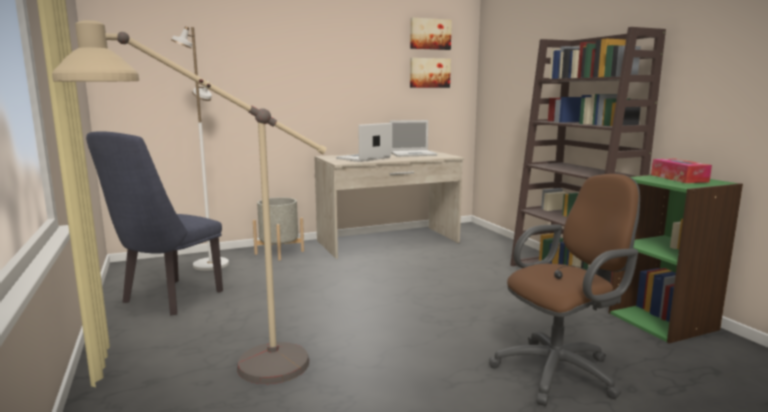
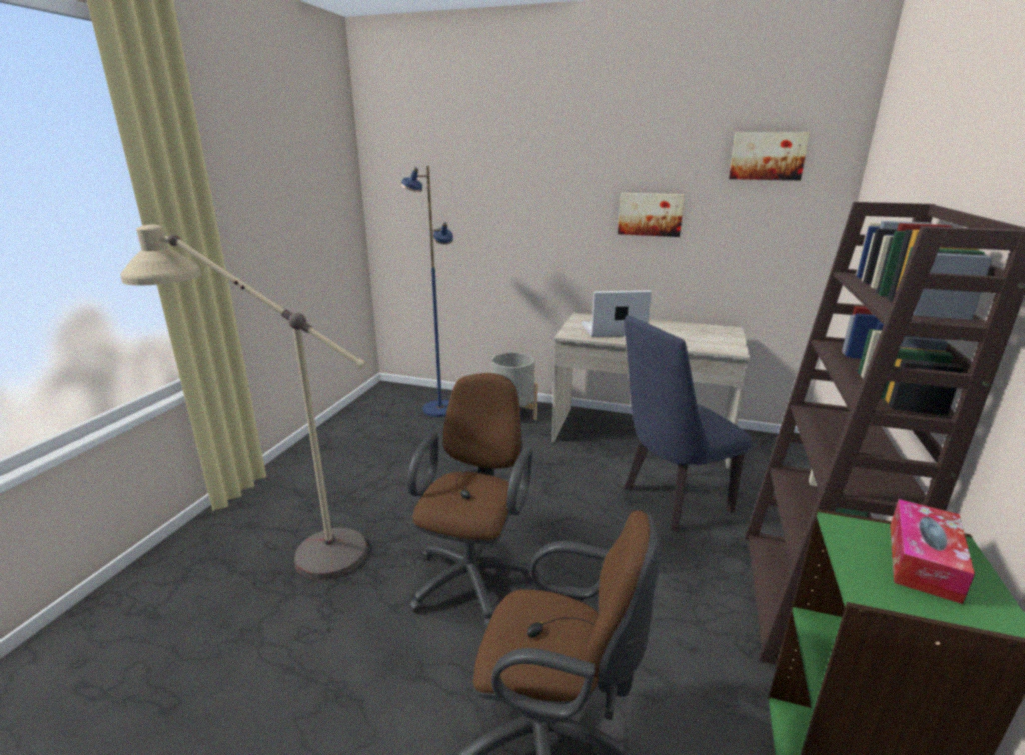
camera: 40 degrees right, 10 degrees up
blue chair [86,131,223,315] -> blue chair moved to [624,316,753,532]
white floor lamp [171,26,229,271] -> blue floor lamp [400,166,453,417]
laptop [390,120,437,157] -> none
picture [410,58,451,88] -> picture moved to [618,193,685,237]
none -> brown office chair [407,373,533,629]

